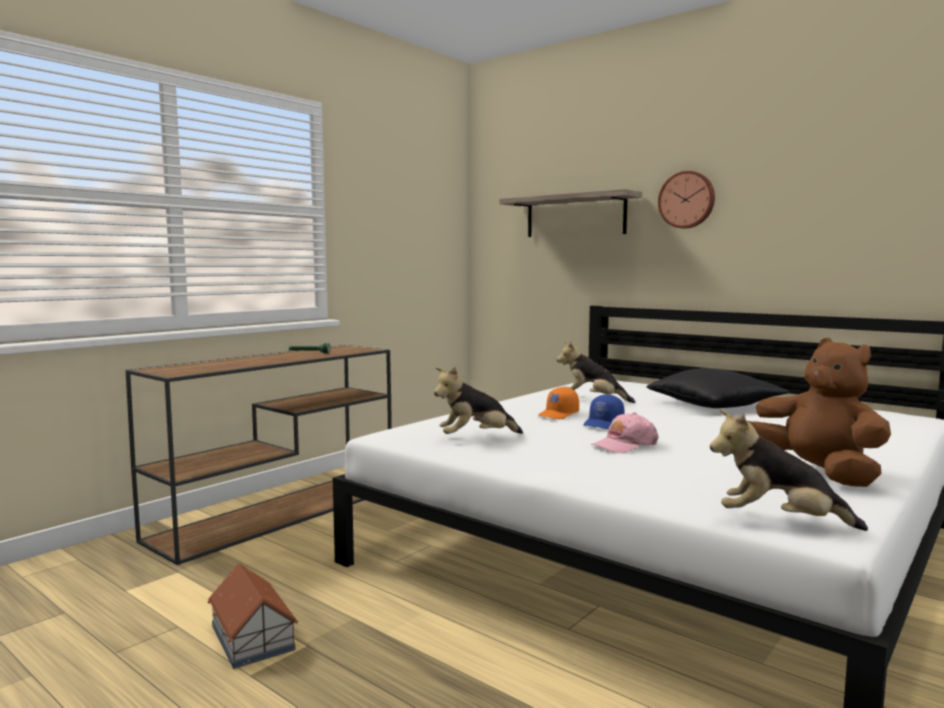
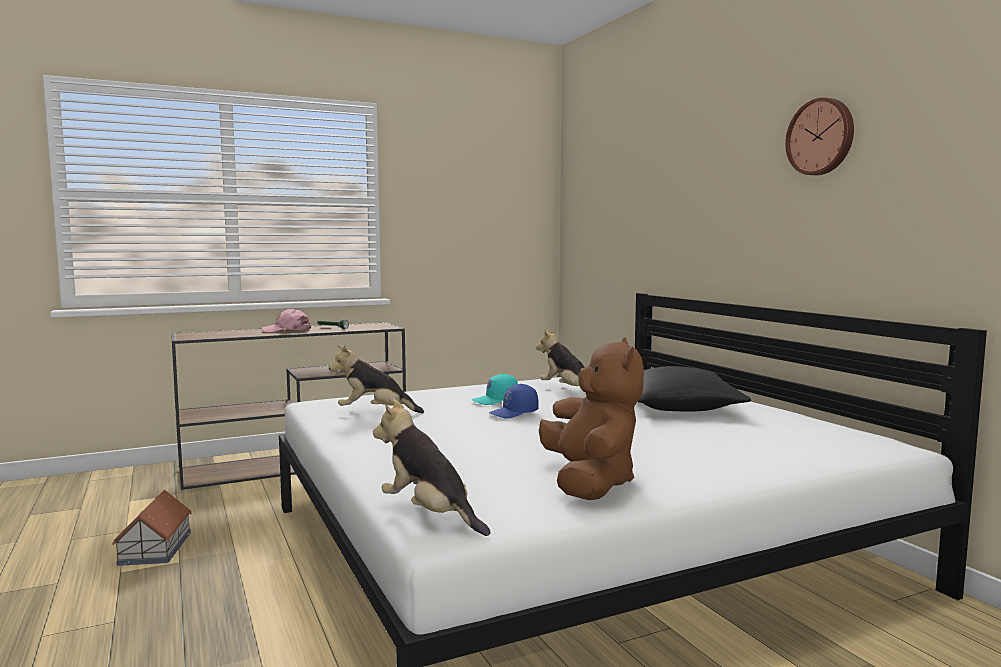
camera: 25 degrees right, 0 degrees up
shelf [499,189,642,237] -> none
orange cap [538,387,579,419] -> turquoise cap [472,374,518,405]
pink cap [591,412,659,453] -> pink cap moved to [262,309,311,332]
wall clock [658,171,715,229] -> wall clock moved to [785,97,854,175]

